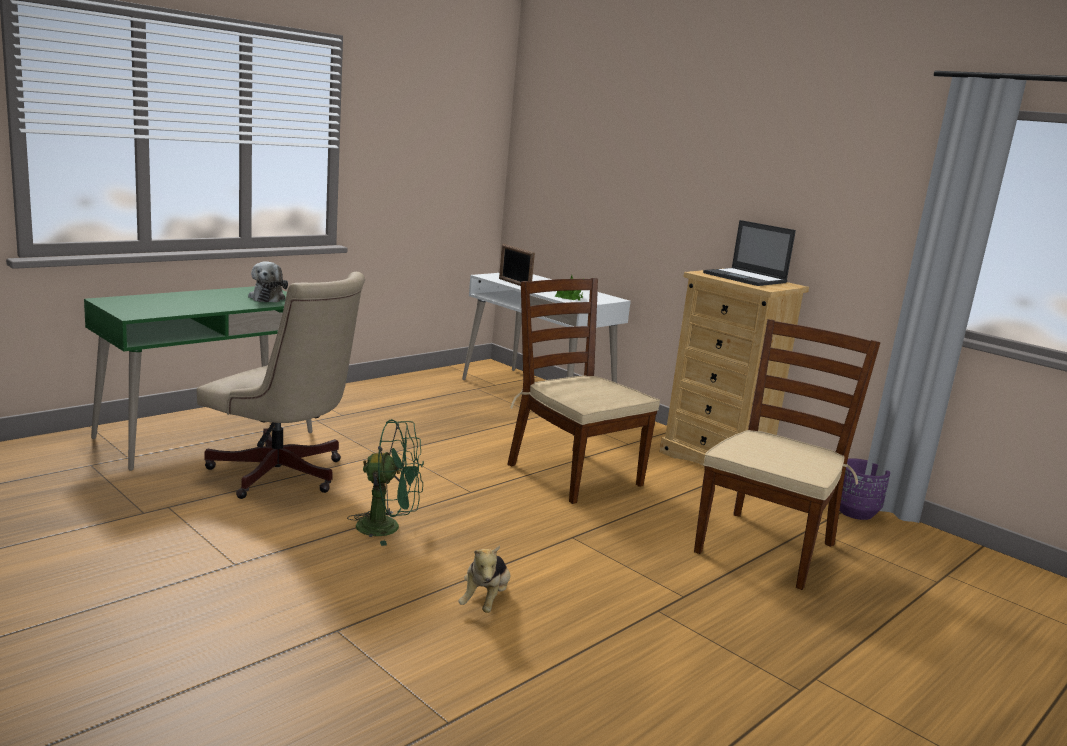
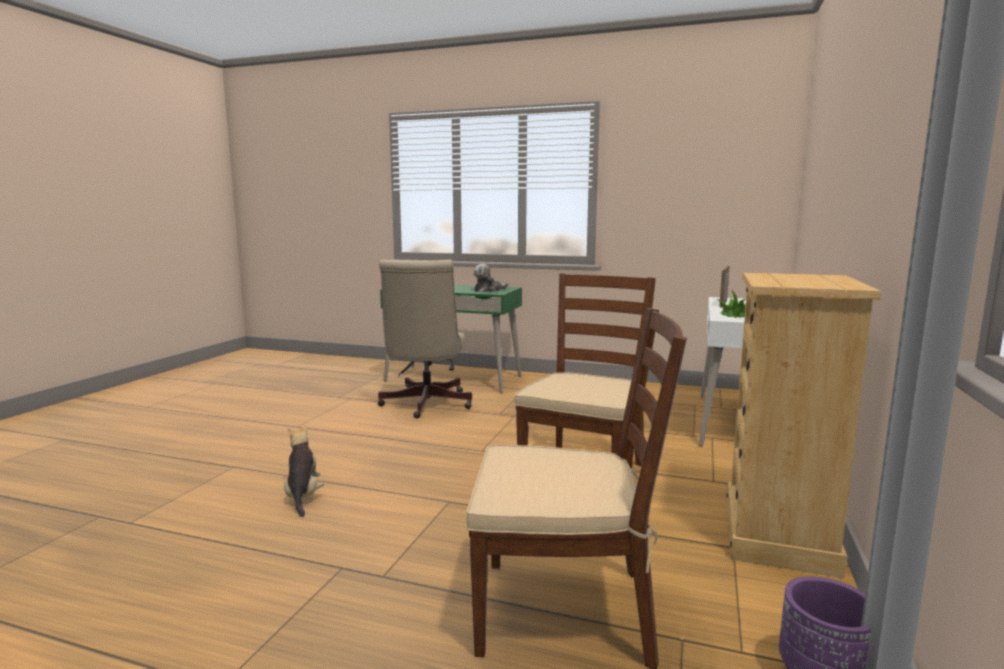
camera: 65 degrees right, 5 degrees down
green fan [347,419,424,546] -> none
plush toy [459,545,510,613] -> plush toy turned 90 degrees clockwise [284,425,324,517]
laptop [703,220,796,286] -> none

